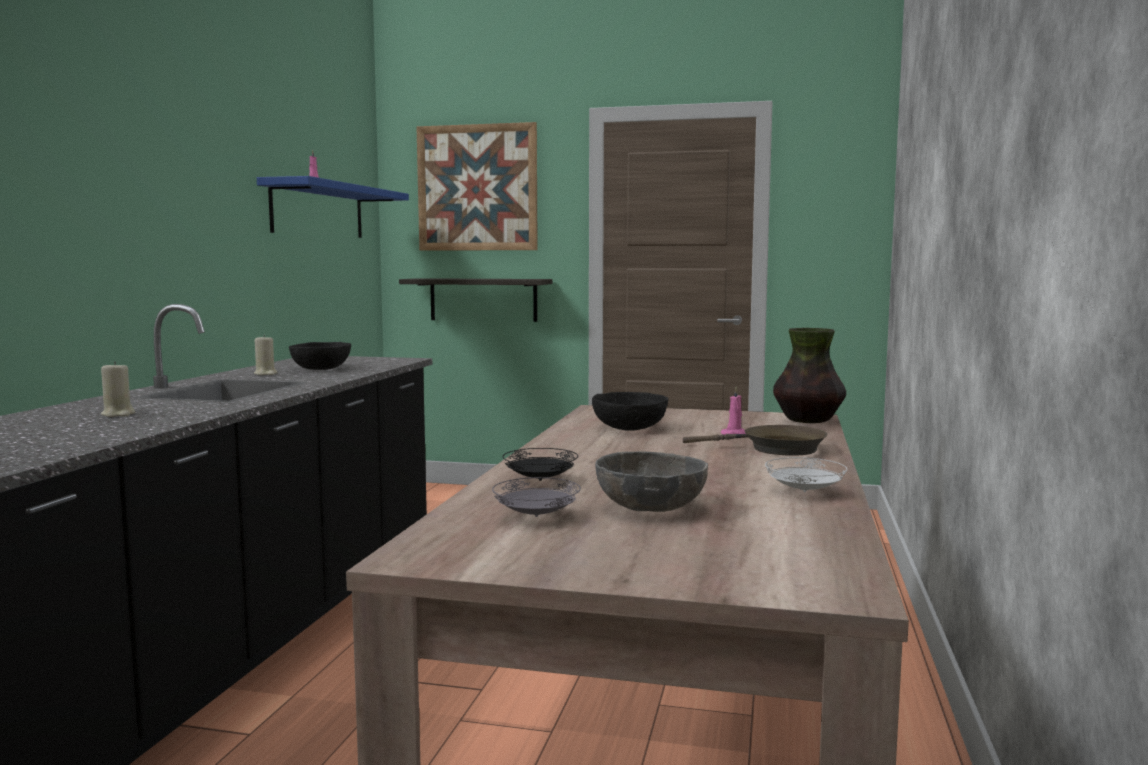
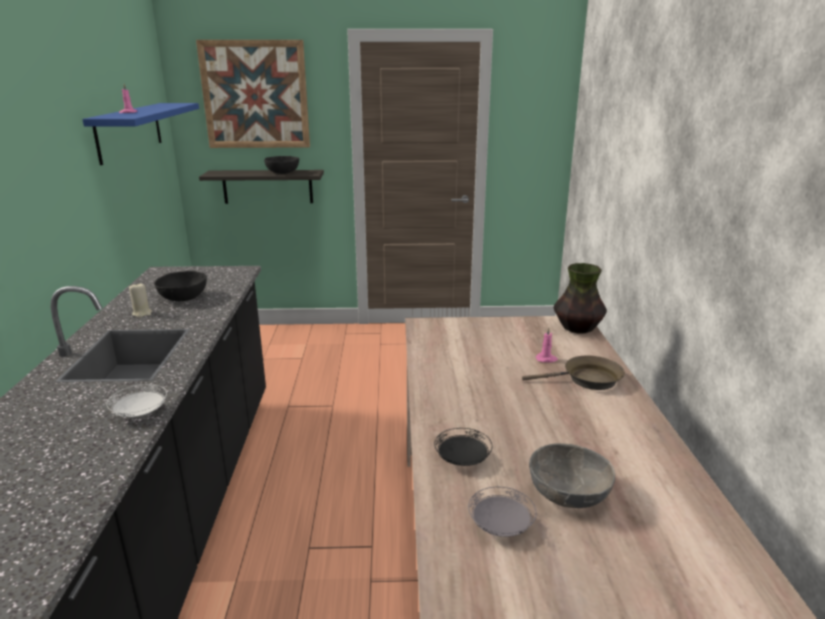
camera: 15 degrees left, 15 degrees up
beige candle [101,361,135,417] -> none
black bowl [592,391,668,431] -> black bowl moved to [264,156,299,174]
white plate [765,457,847,492] -> white plate moved to [107,384,167,417]

